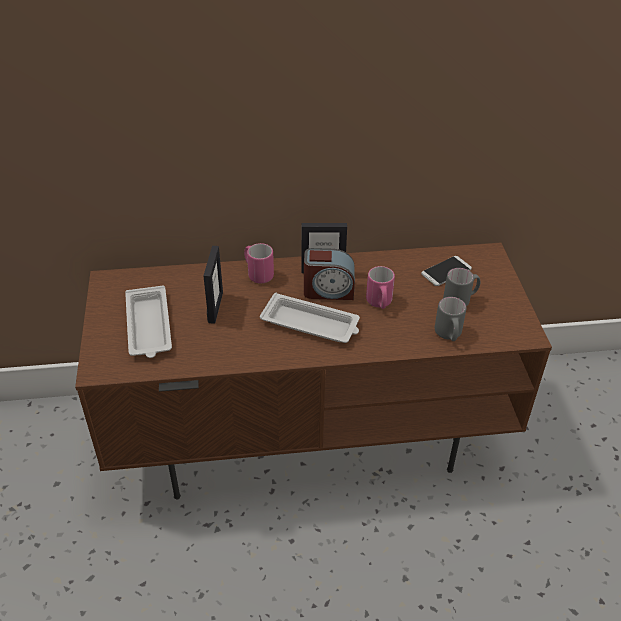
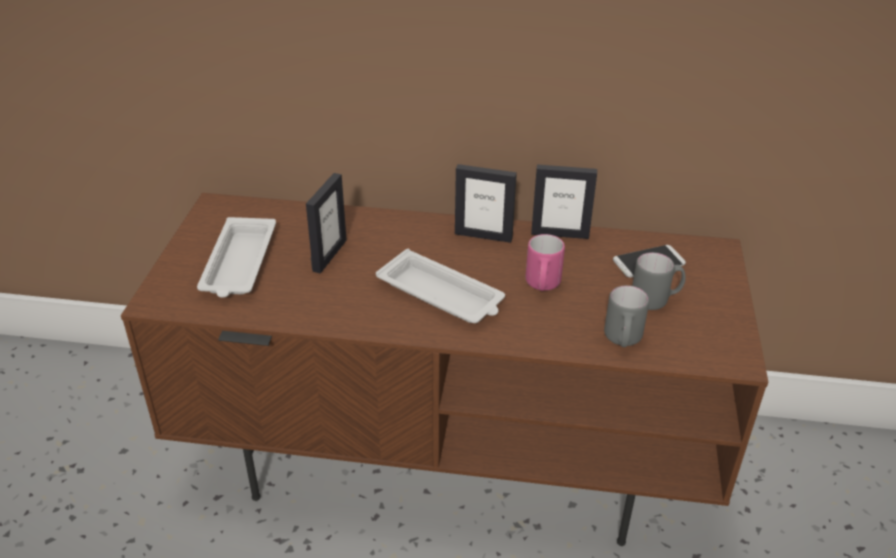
camera: 15 degrees right, 5 degrees down
pink mug [244,243,274,283] -> none
alarm clock [304,248,355,300] -> none
none -> picture frame [531,164,597,239]

